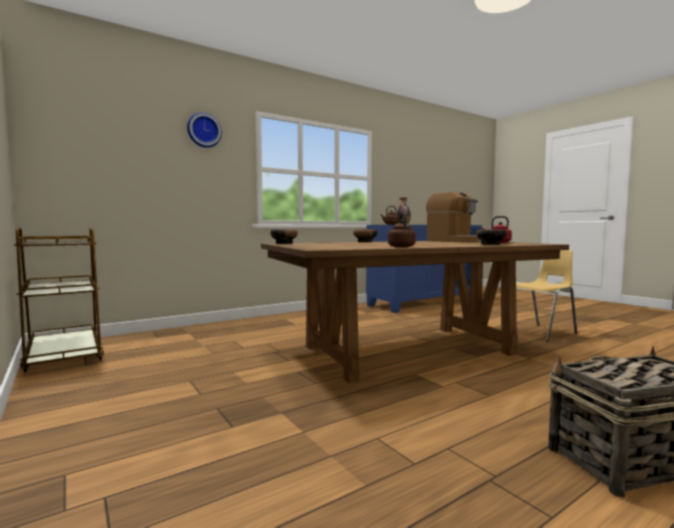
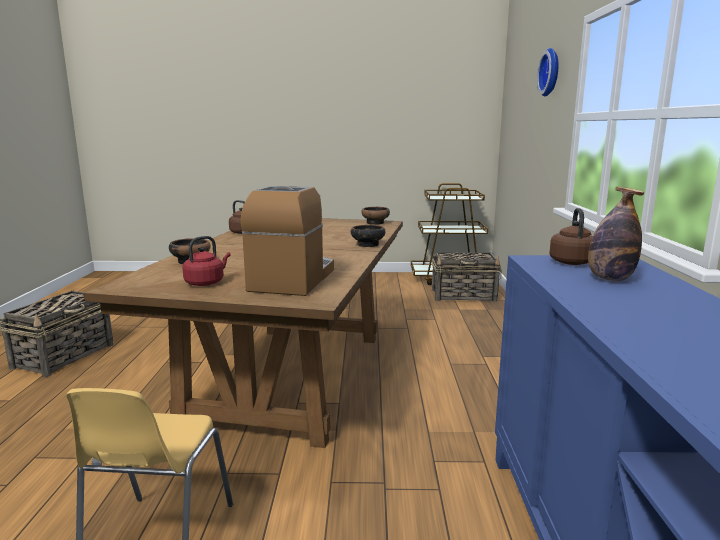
camera: 125 degrees right, 10 degrees up
coffee machine [426,192,482,243] -> coffee machine turned 105 degrees clockwise [240,186,334,296]
none -> basket [432,252,501,302]

